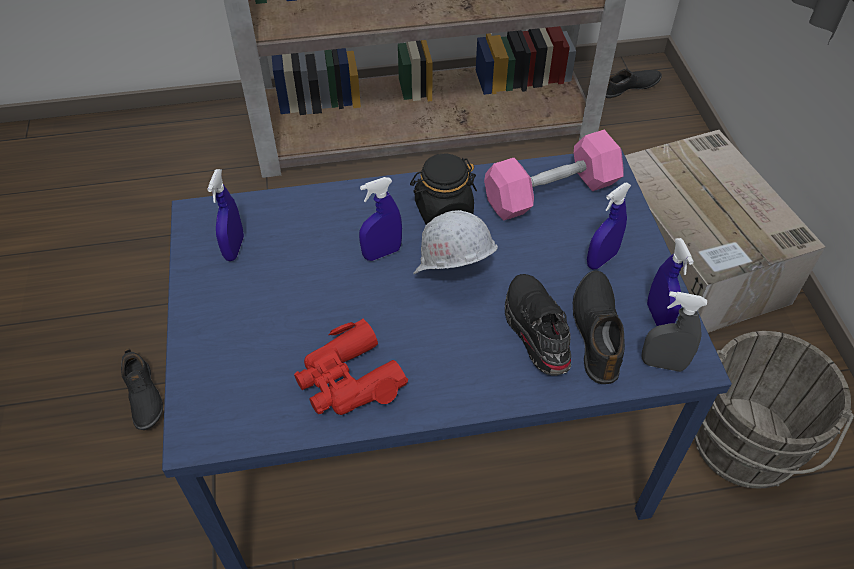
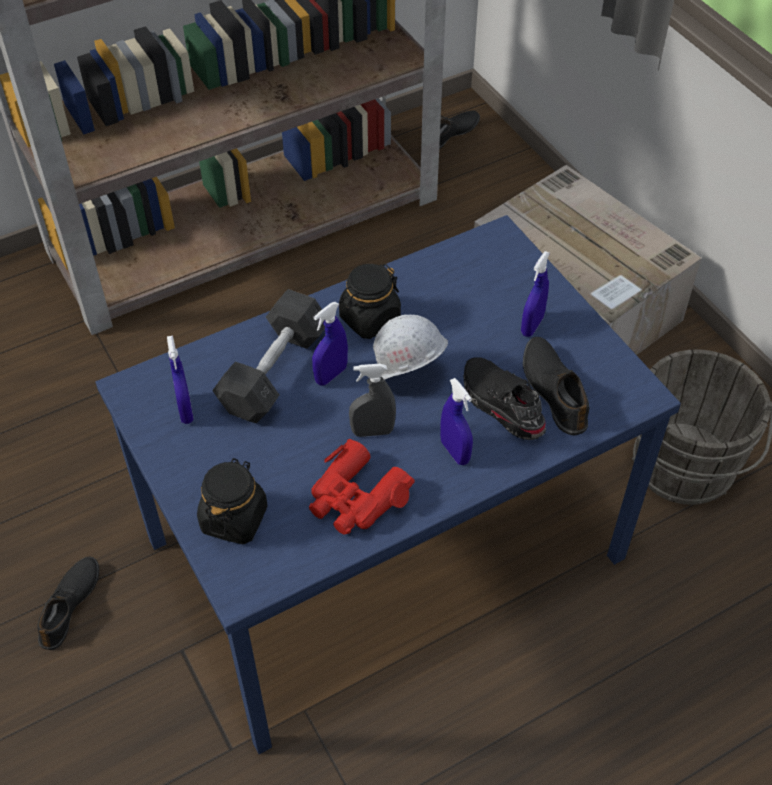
camera: 20 degrees left, 0 degrees up
black shoe [121,348,163,430] -> black shoe turned 120 degrees counterclockwise [37,557,99,650]
pink dumbbell [484,130,624,220] -> none
grey spray bottle [641,291,707,372] -> grey spray bottle moved to [349,364,396,437]
blue spray bottle [647,238,694,326] -> blue spray bottle moved to [440,378,473,465]
none -> black jar [197,458,268,544]
none -> grey dumbbell [212,289,325,423]

